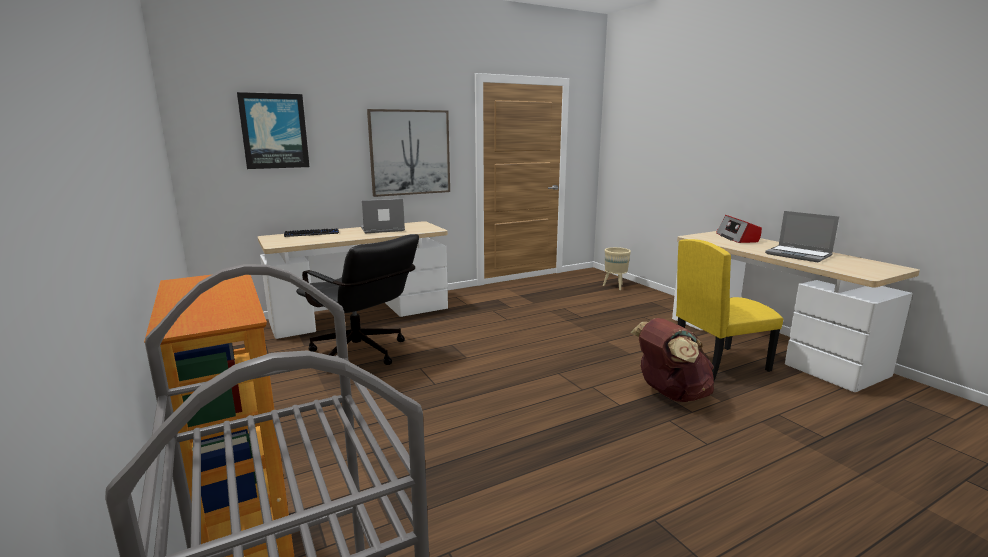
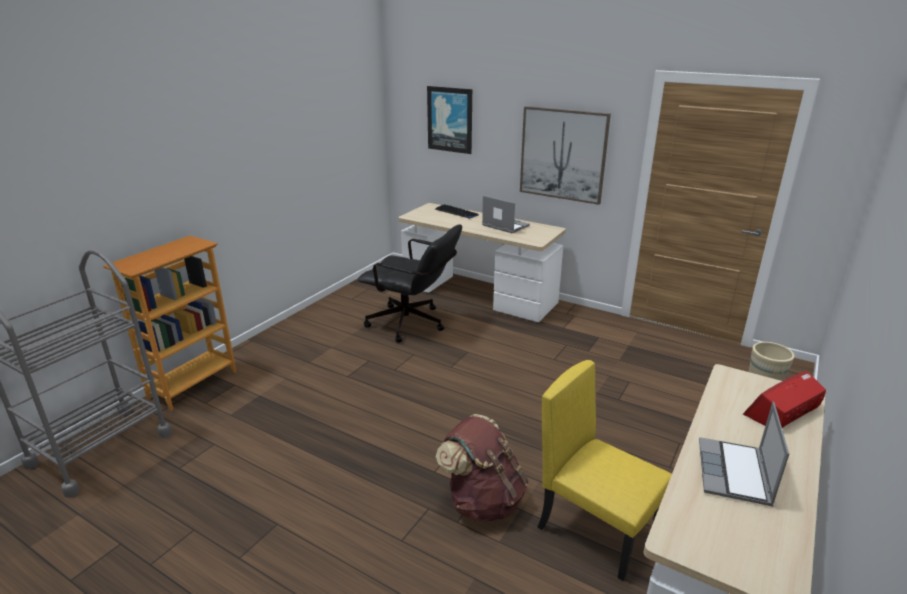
camera: 60 degrees right, 10 degrees up
black office chair [296,234,419,365] -> black office chair turned 75 degrees counterclockwise [358,224,462,343]

